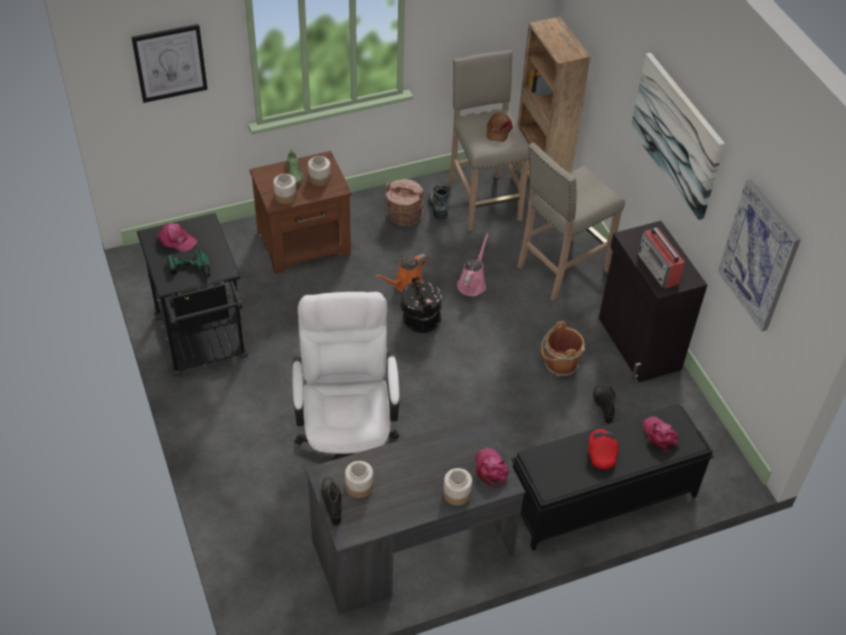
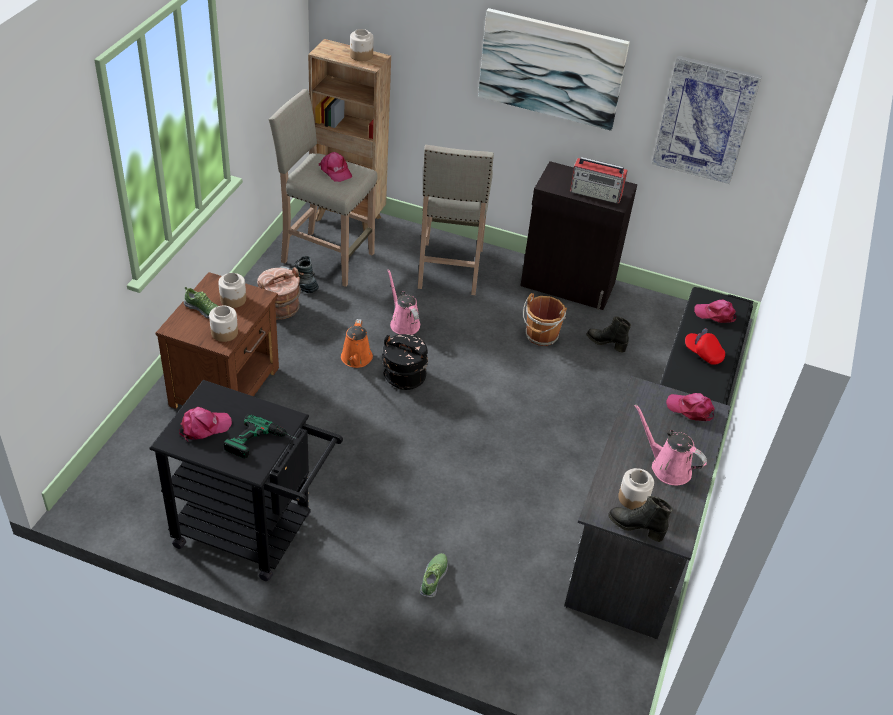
camera: 50 degrees left, 5 degrees down
picture [131,24,208,103] -> none
white office chair [292,292,400,460] -> none
jar [443,468,472,506] -> jar moved to [350,29,373,61]
brown cap [487,113,513,142] -> pink cap [319,152,352,182]
none -> shoe [420,553,448,598]
none -> pink watering can [634,404,707,485]

